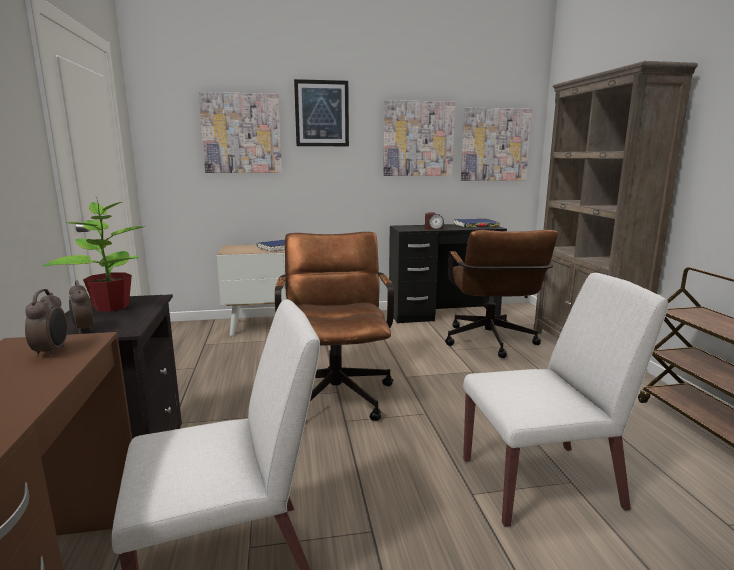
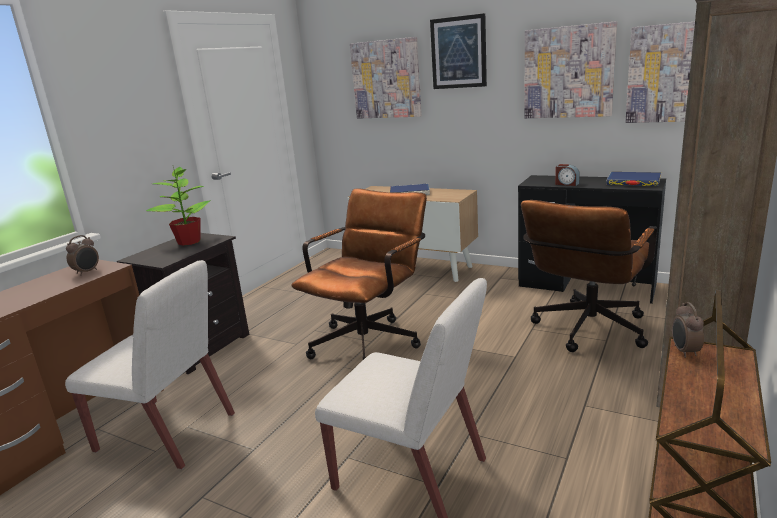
camera: 40 degrees right, 5 degrees up
alarm clock [69,280,93,334] -> alarm clock moved to [672,302,704,358]

